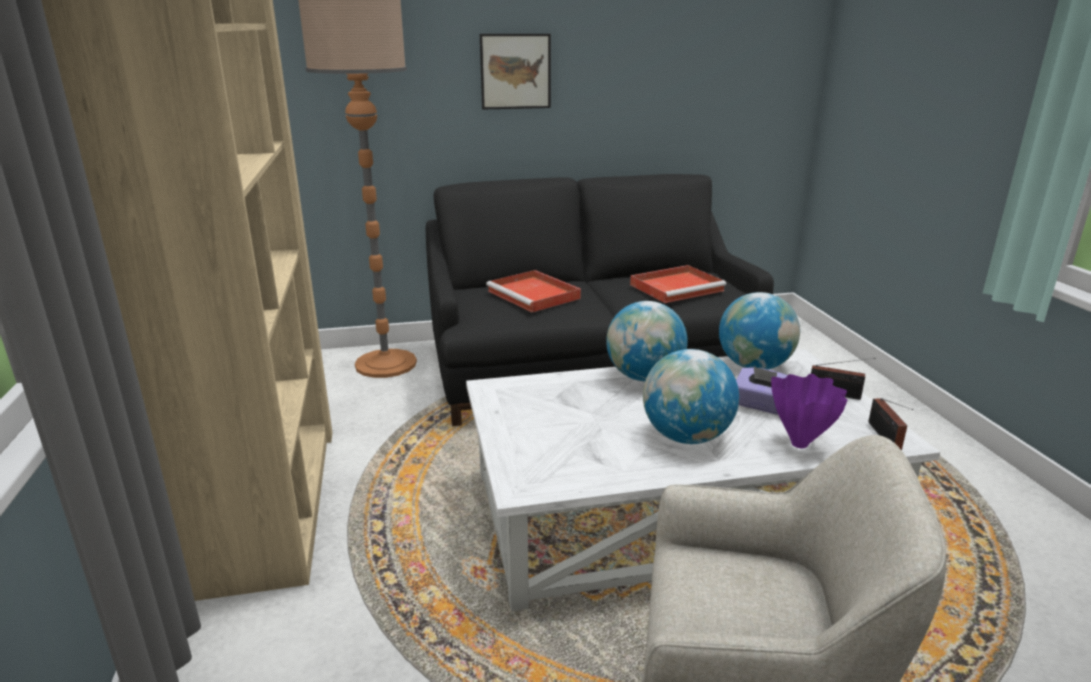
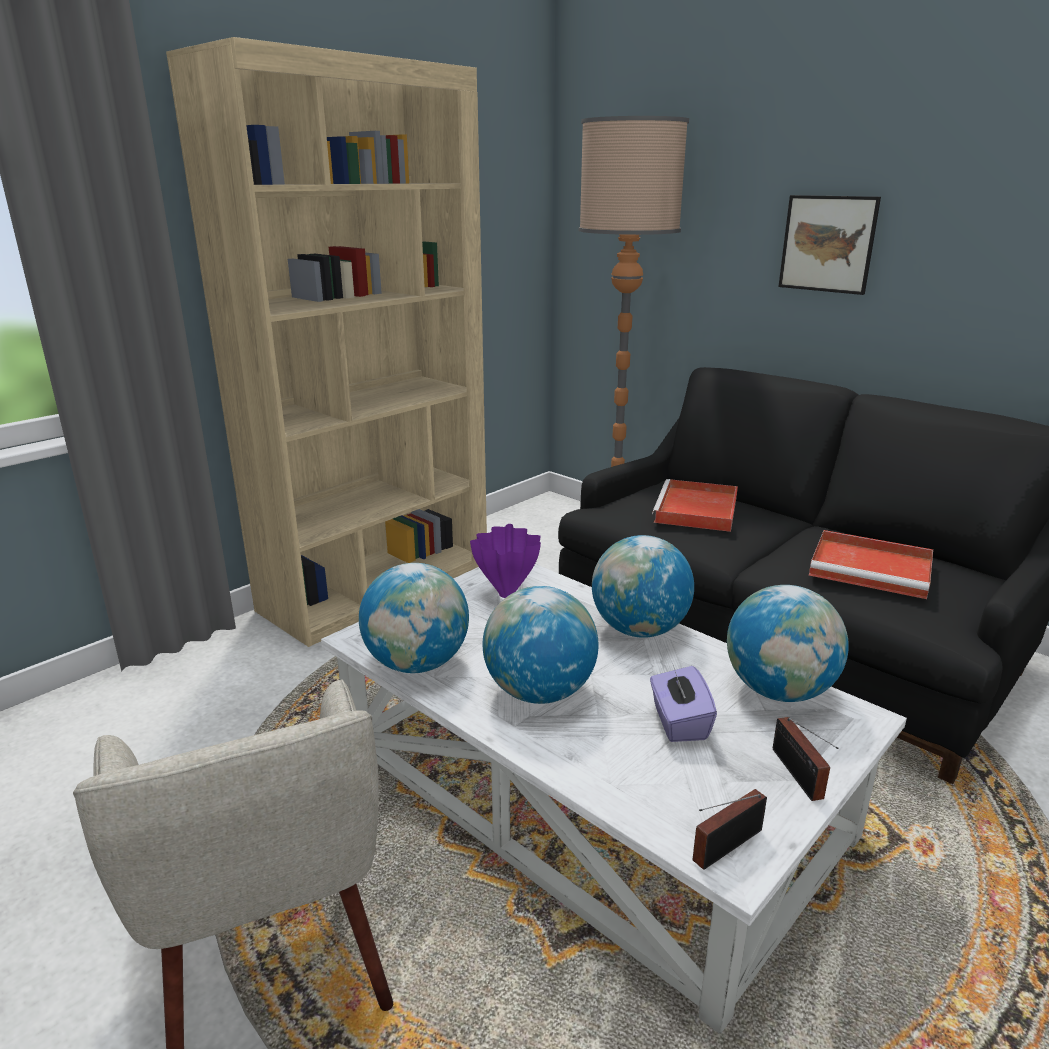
camera: 55 degrees right, 0 degrees up
purple vase [771,374,847,448] -> purple vase moved to [470,524,541,598]
none -> globe [359,563,469,673]

